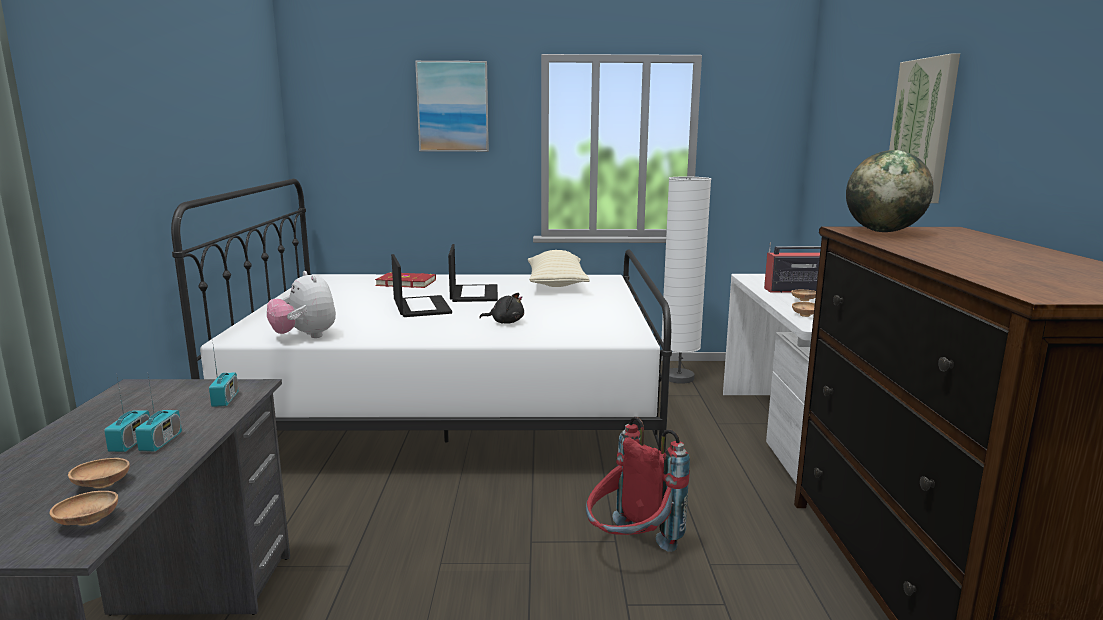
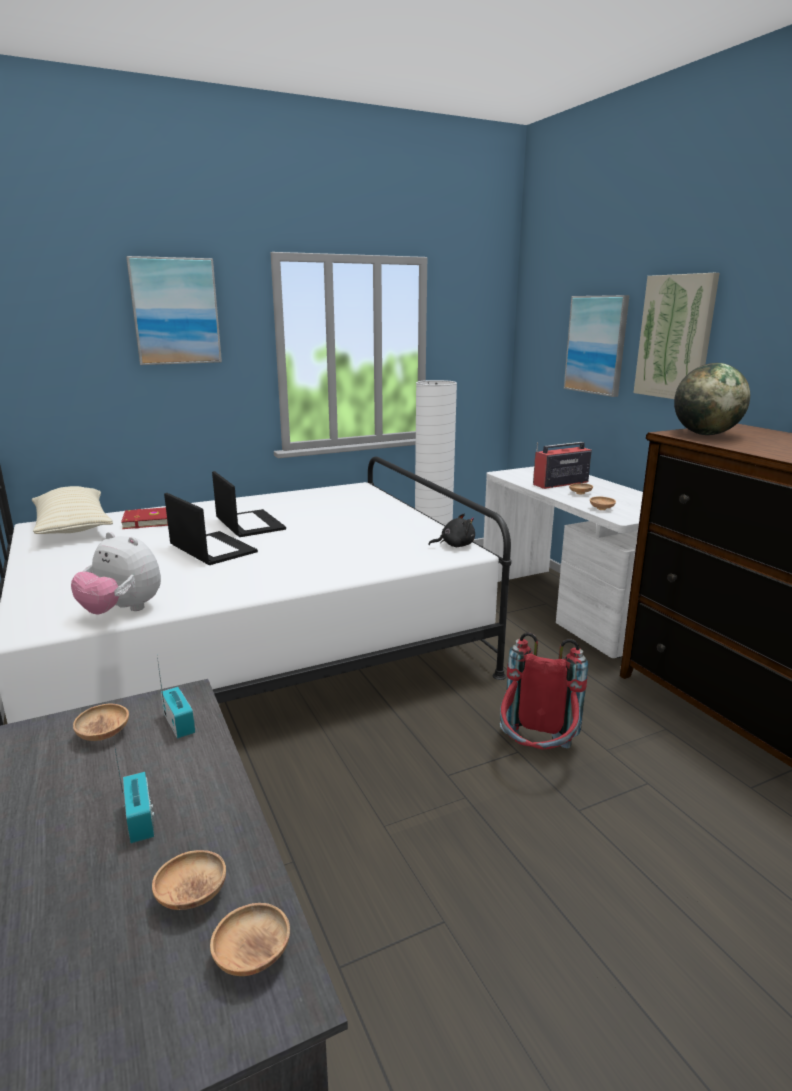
camera: 25 degrees left, 5 degrees up
radio [135,376,182,452] -> none
black plush toy [479,293,524,324] -> black plush toy moved to [428,513,475,547]
beige pillow [528,250,590,287] -> beige pillow moved to [32,486,113,534]
none -> brown bowl [73,704,129,741]
none -> picture [564,295,629,397]

